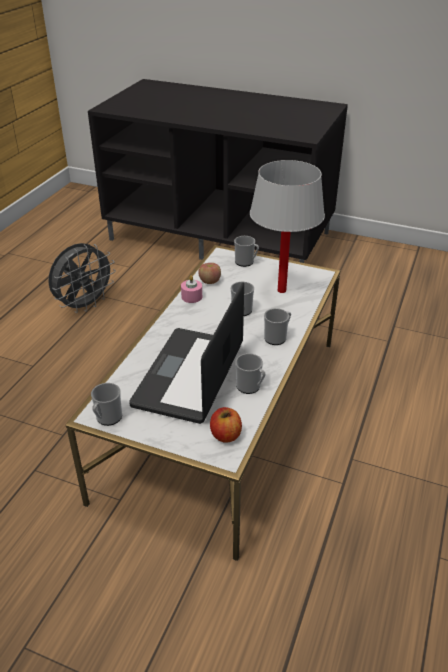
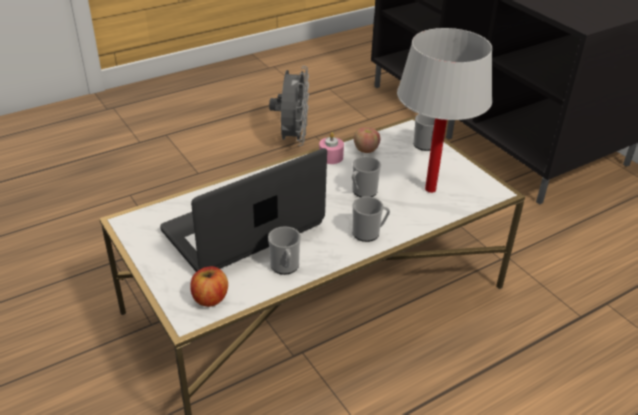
camera: 35 degrees right, 0 degrees up
grey fan [48,243,116,313] -> grey fan turned 75 degrees counterclockwise [269,66,309,146]
mug [91,383,122,426] -> none

